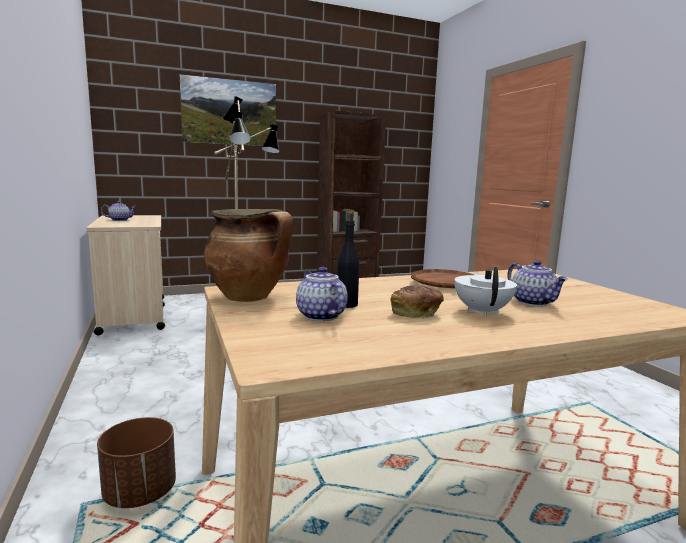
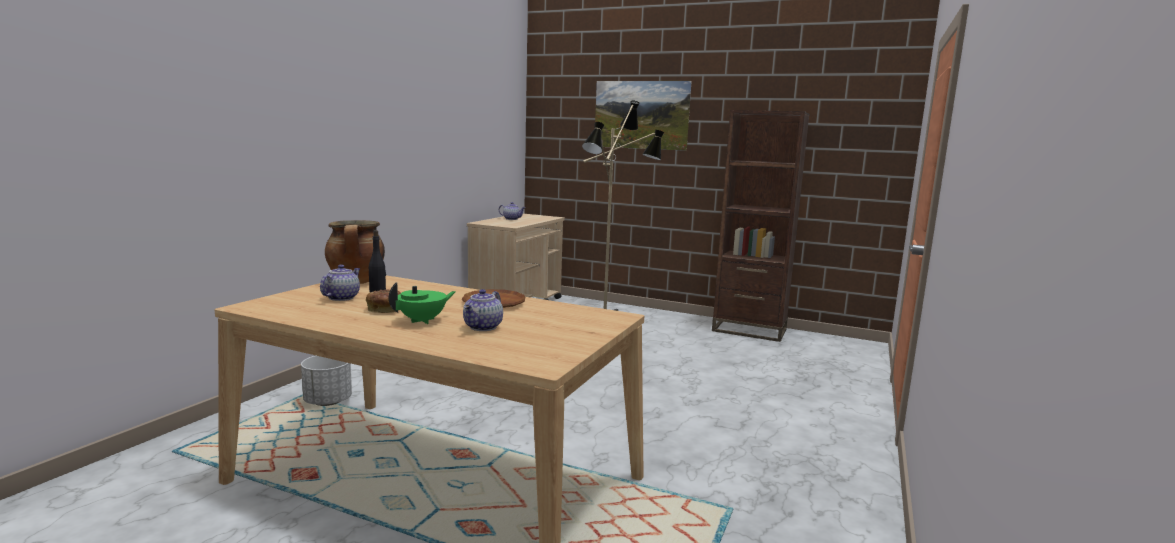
camera: 45 degrees right, 0 degrees up
brown planter [97,417,176,508] -> white planter [301,356,352,406]
white teapot [454,267,517,316] -> green teapot [389,282,456,324]

